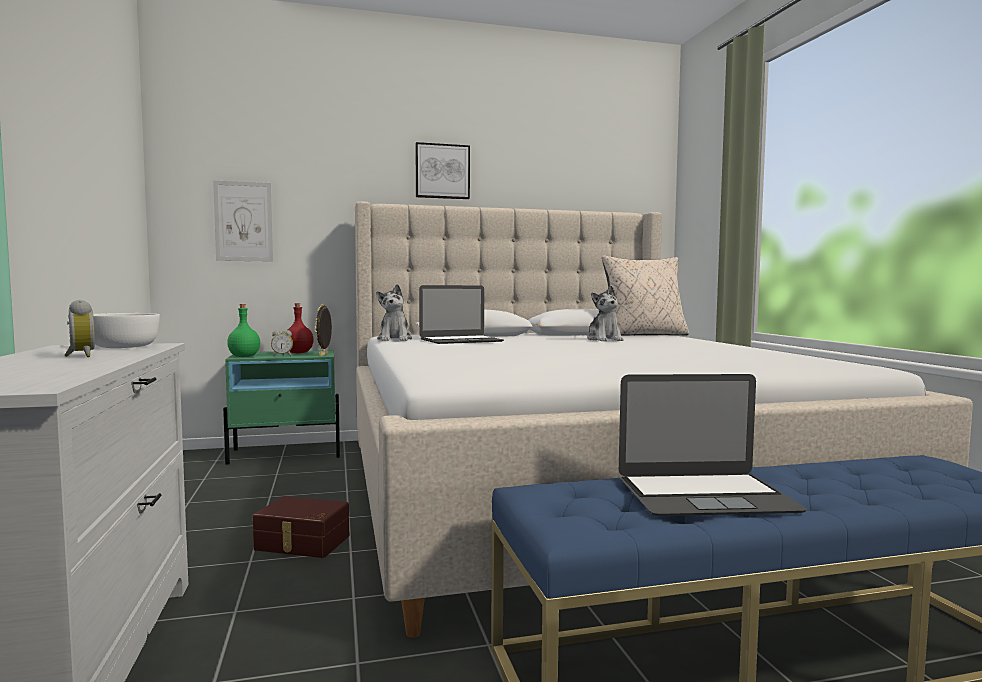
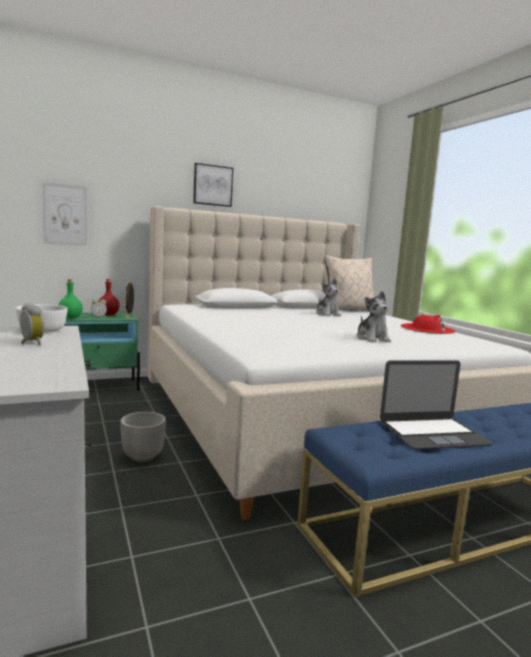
camera: 10 degrees left, 5 degrees up
brown storage box [253,496,349,558] -> planter [120,412,166,462]
plush toy [376,284,412,341] -> plush toy moved to [356,291,391,342]
laptop [419,285,504,344] -> none
none -> red hat [400,314,456,334]

